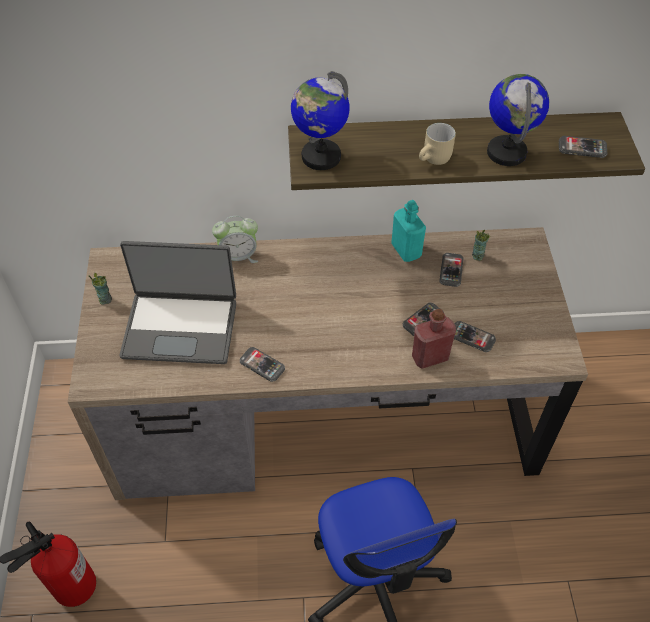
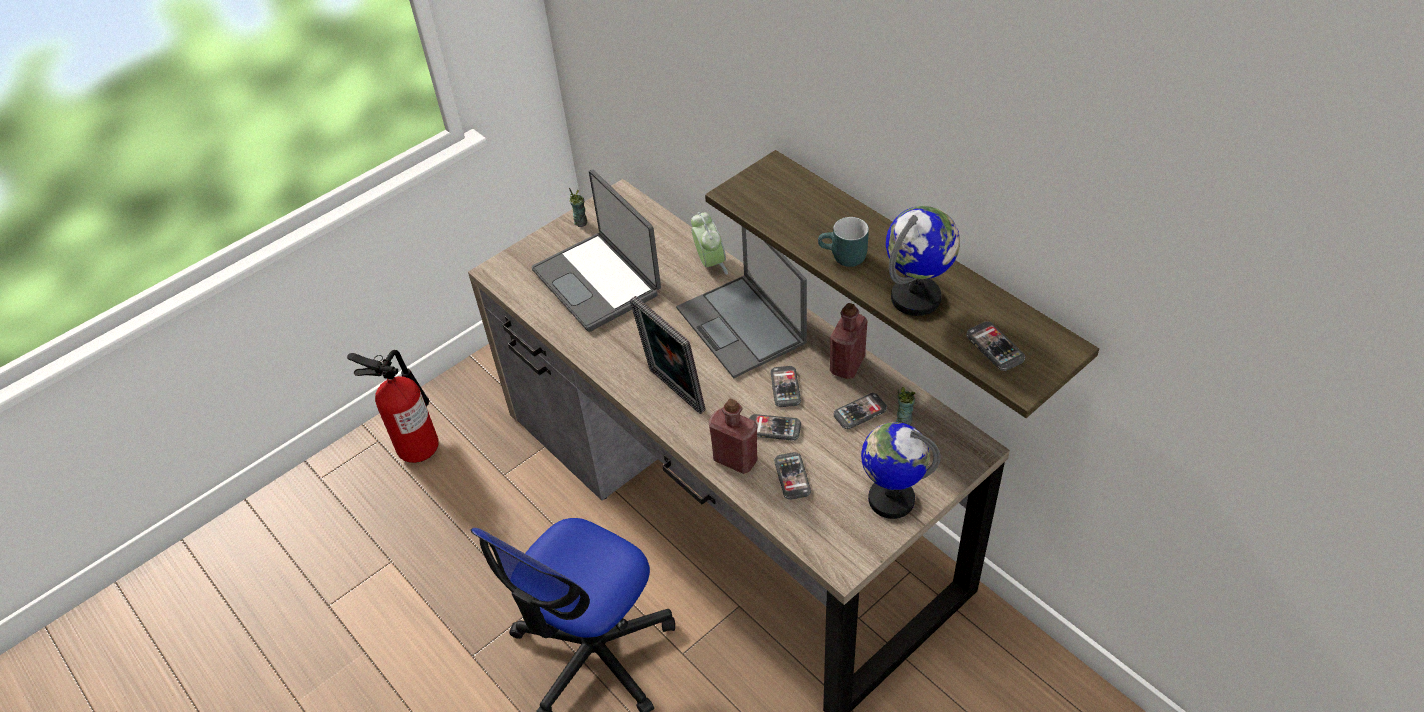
camera: 55 degrees right, 5 degrees down
alarm clock [212,216,258,263] -> alarm clock turned 150 degrees counterclockwise [691,212,728,275]
phone [240,347,285,382] -> phone moved to [770,366,801,407]
globe [291,71,349,170] -> globe moved to [861,422,941,519]
turquoise bottle [391,200,426,262] -> red bottle [830,303,867,379]
beige mug [419,123,456,165] -> turquoise mug [818,217,869,267]
none -> picture frame [630,296,706,414]
none -> laptop [676,227,807,378]

